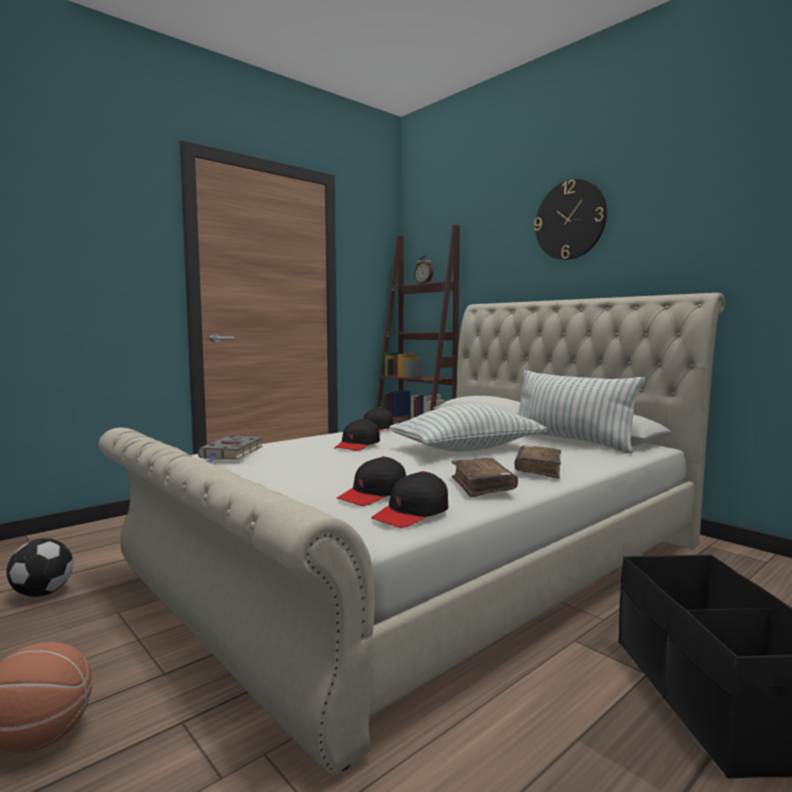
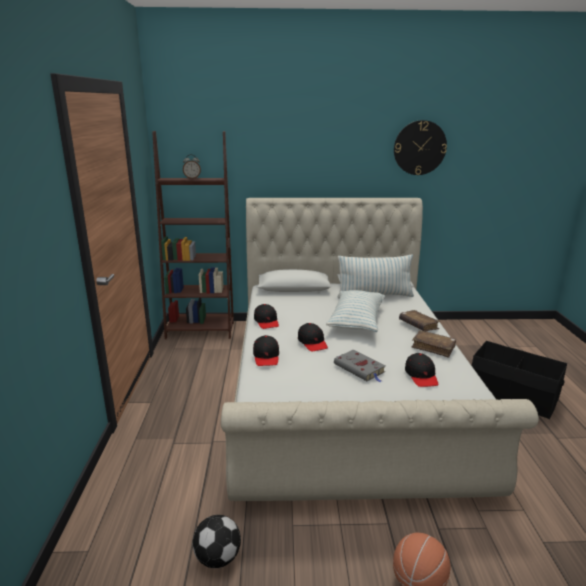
camera: 50 degrees left, 15 degrees up
grey book [198,436,263,462] -> grey book moved to [334,350,385,382]
black cap [371,471,448,528] -> black cap moved to [253,335,279,366]
wall clock [534,179,607,260] -> wall clock moved to [394,120,447,175]

